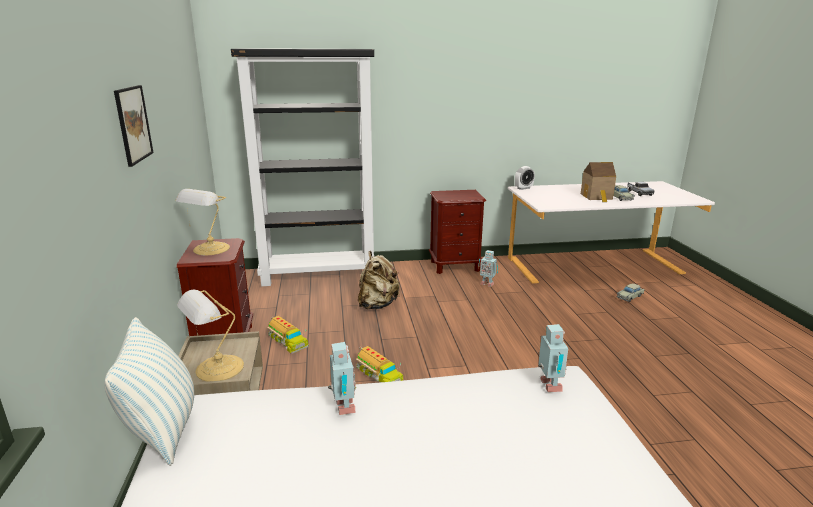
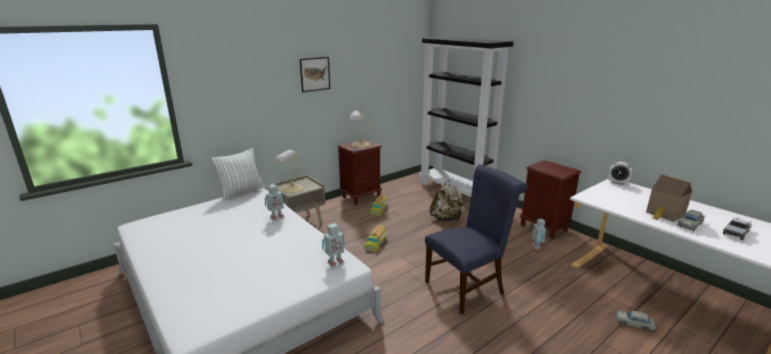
camera: 60 degrees right, 0 degrees up
none -> blue chair [425,164,528,314]

